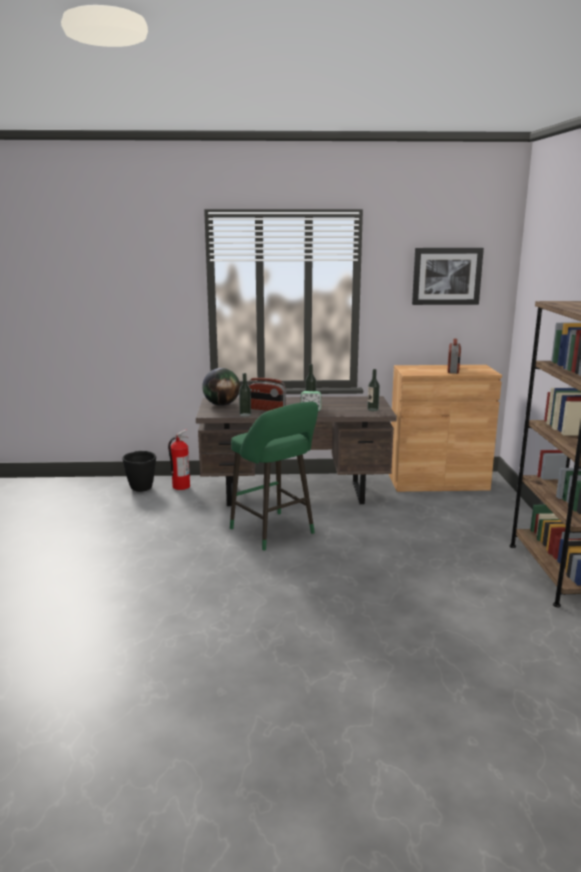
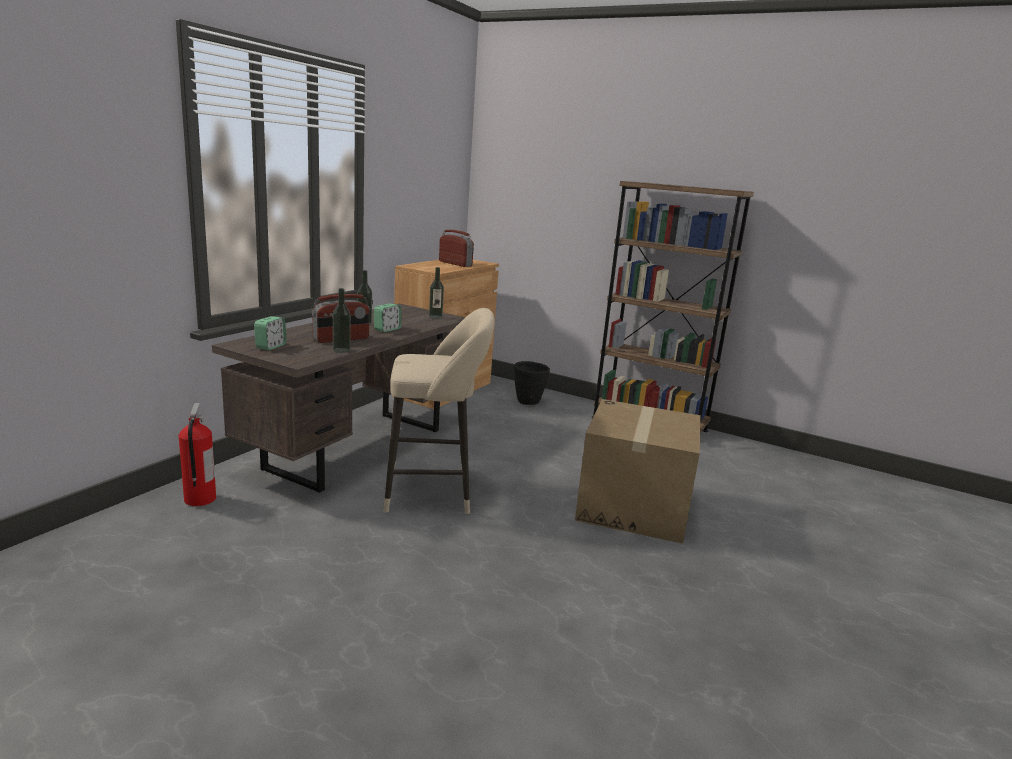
camera: 60 degrees left, 0 degrees up
black planter [123,451,156,492] -> black planter moved to [514,361,550,405]
globe [202,368,240,406] -> alarm clock [254,316,287,350]
green stool [230,402,318,550] -> beige stool [383,308,495,514]
picture [412,248,484,305] -> none
none -> cardboard box [575,399,701,544]

